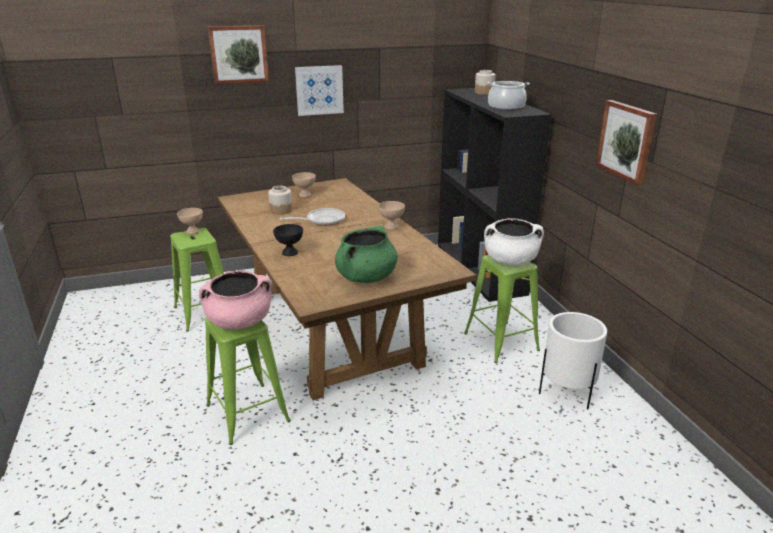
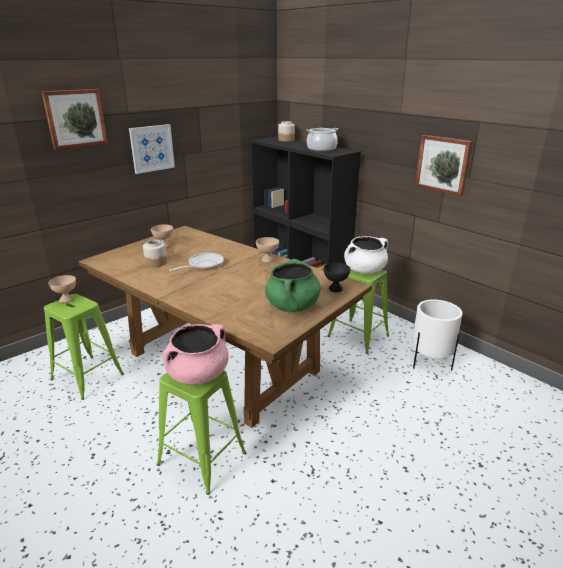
camera: 25 degrees left, 0 degrees up
black bowl [273,224,303,256] -> black bowl moved to [323,263,351,292]

